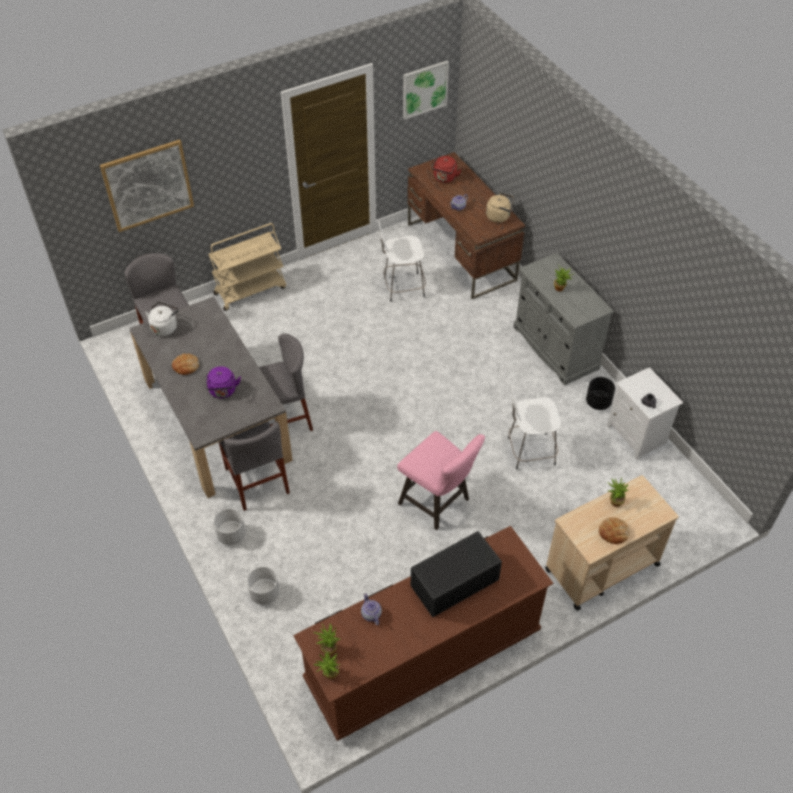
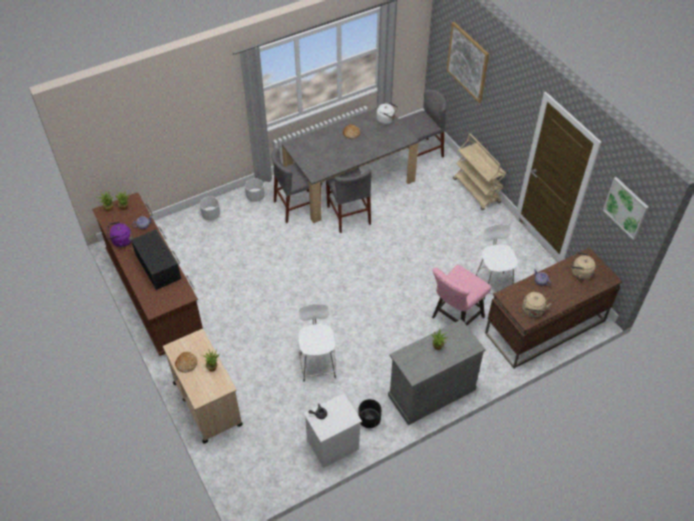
camera: 90 degrees right, 0 degrees up
purple kettle [206,366,241,398] -> purple kettle moved to [107,222,132,247]
pink stool [397,431,485,530] -> pink stool moved to [432,265,492,325]
red kettle [431,156,462,183] -> beige kettle [571,252,596,280]

